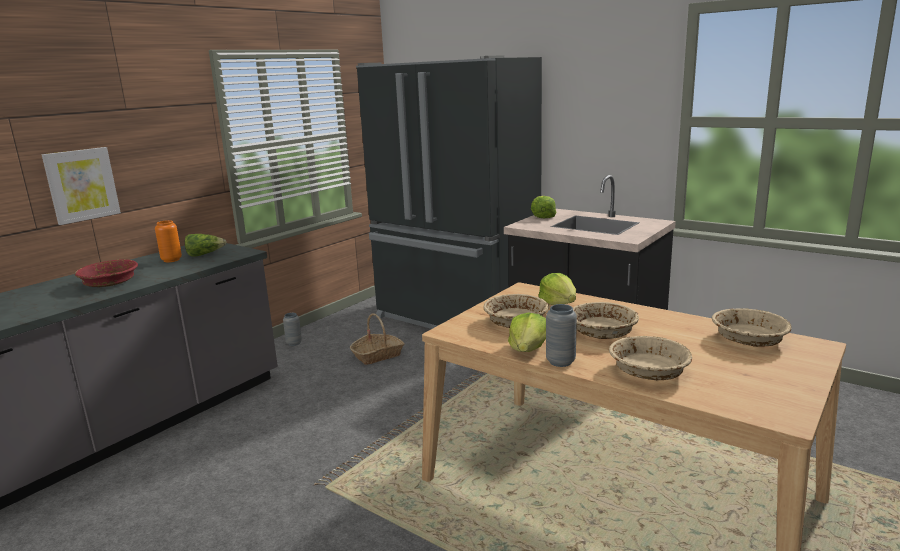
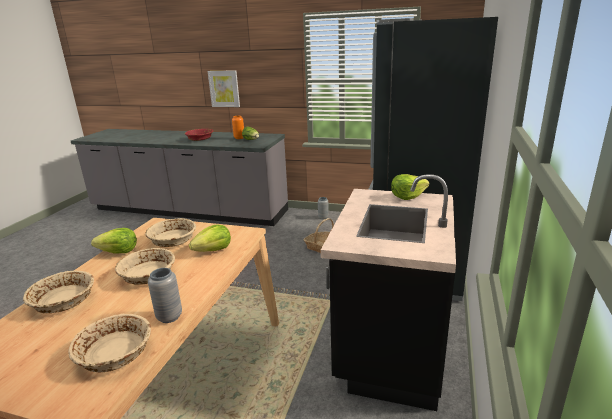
camera: 70 degrees right, 5 degrees up
grey vase [546,304,577,367] -> grey vase moved to [148,268,182,323]

